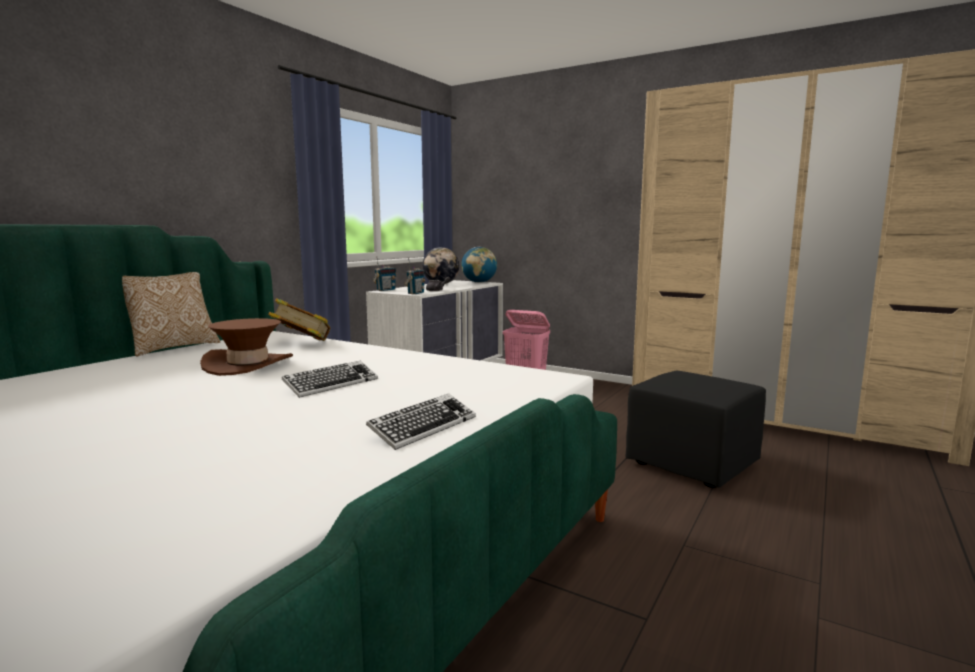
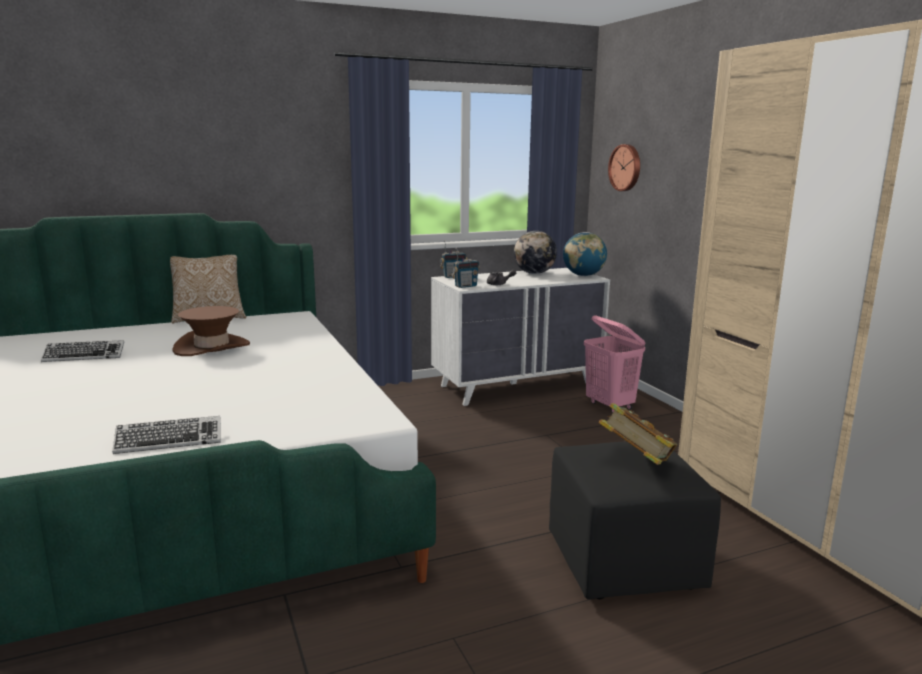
camera: 35 degrees right, 5 degrees up
book [268,298,330,341] -> book moved to [598,403,677,465]
keyboard [282,361,378,398] -> keyboard moved to [41,340,124,362]
none -> wall clock [608,144,640,191]

